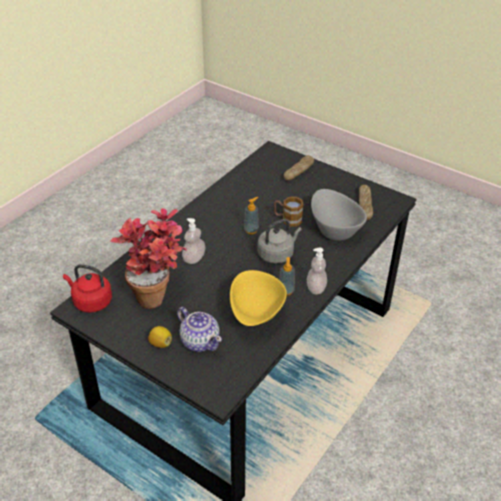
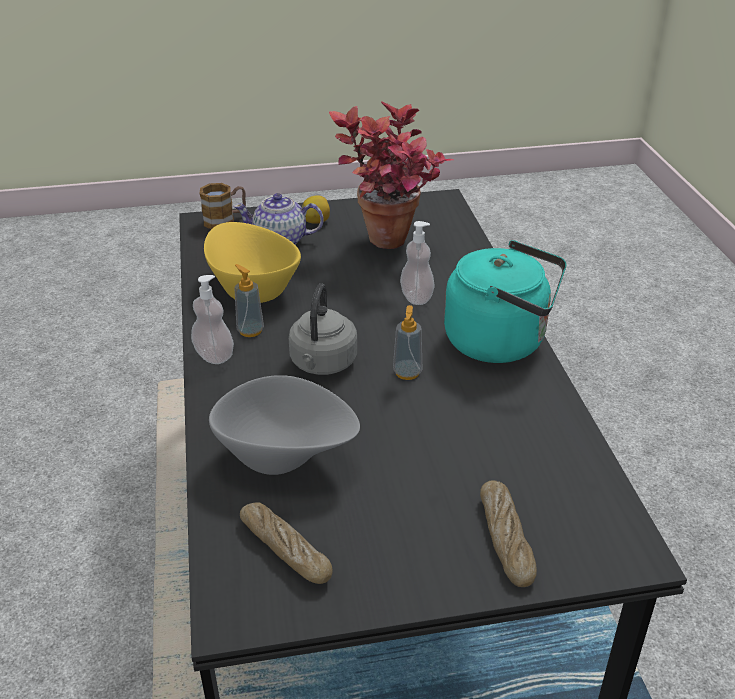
camera: 135 degrees right, 5 degrees down
red kettle [63,264,112,313] -> none
mug [274,197,304,227] -> mug moved to [200,183,246,229]
none -> turquoise kettle [444,240,566,363]

